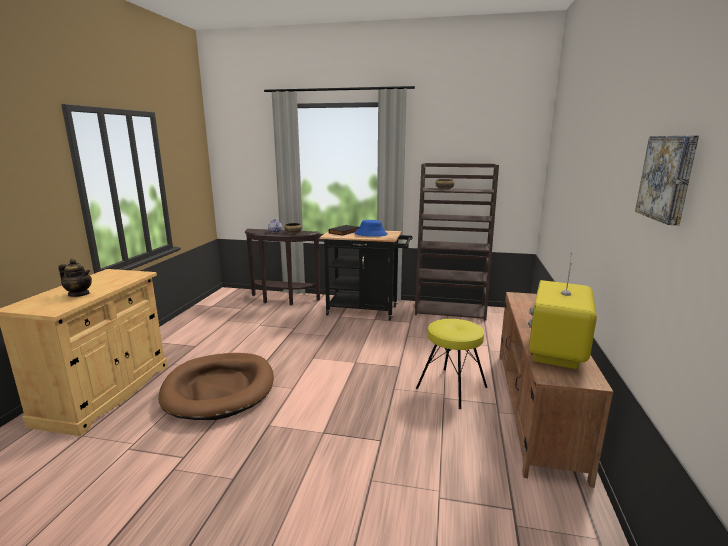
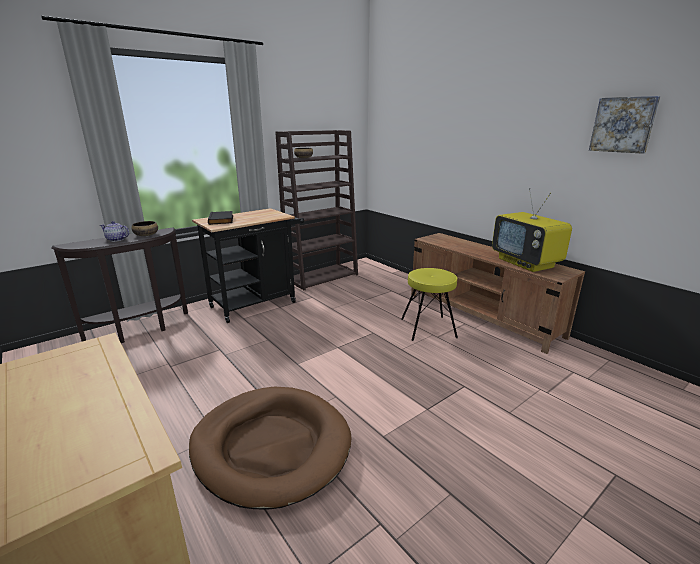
camera: 50 degrees left, 5 degrees up
teapot [59,259,92,297] -> none
blue hat [354,220,388,237] -> none

